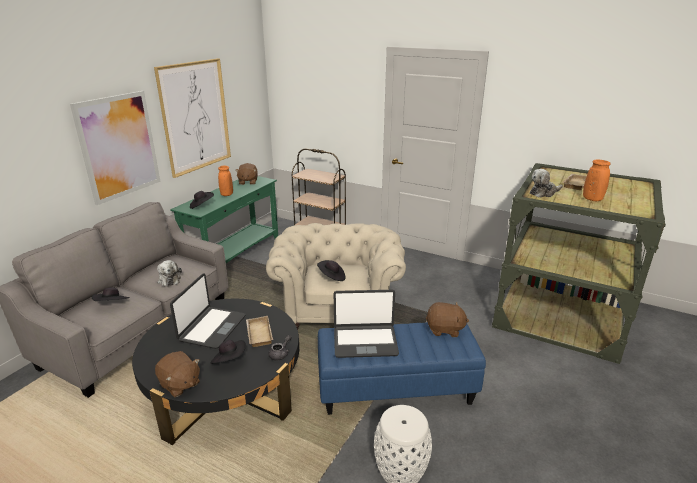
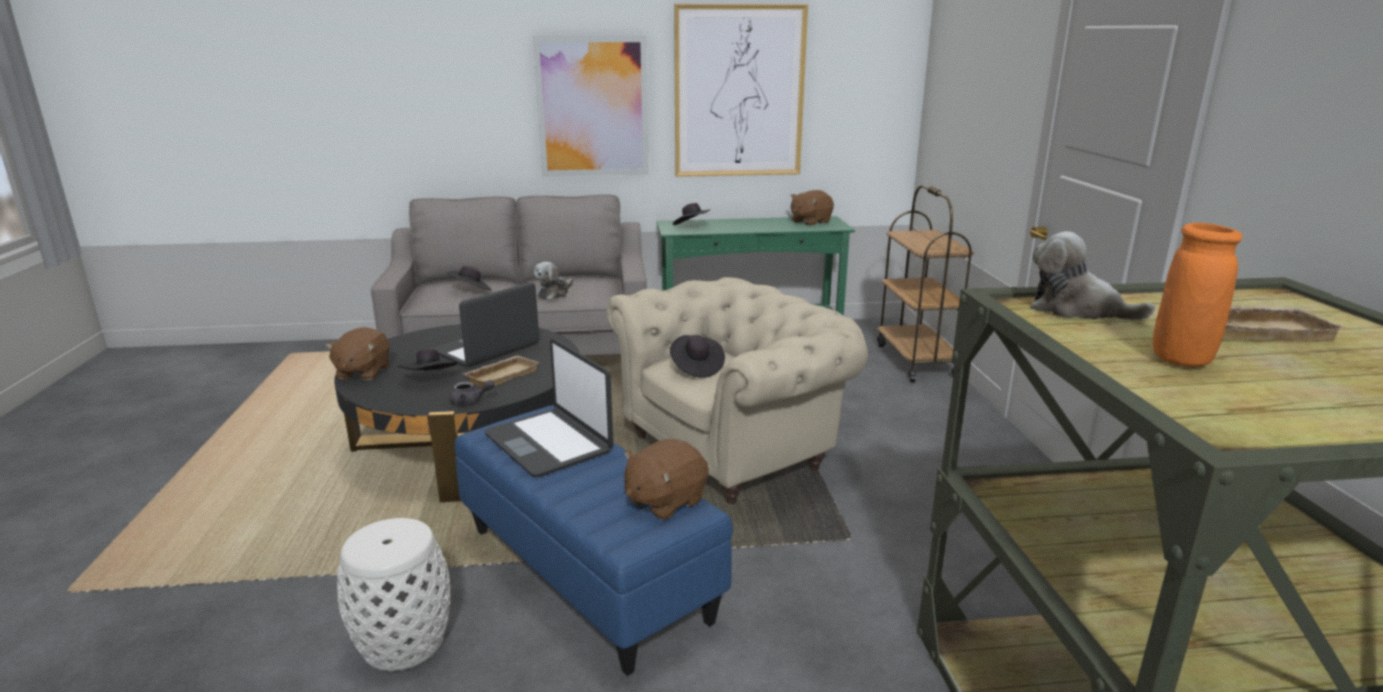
camera: 55 degrees right, 5 degrees down
laptop [170,273,245,349] -> laptop turned 150 degrees clockwise [431,282,539,367]
orange vase [218,165,233,196] -> none
brown plush toy [426,302,469,337] -> brown plush toy turned 75 degrees clockwise [624,439,709,520]

